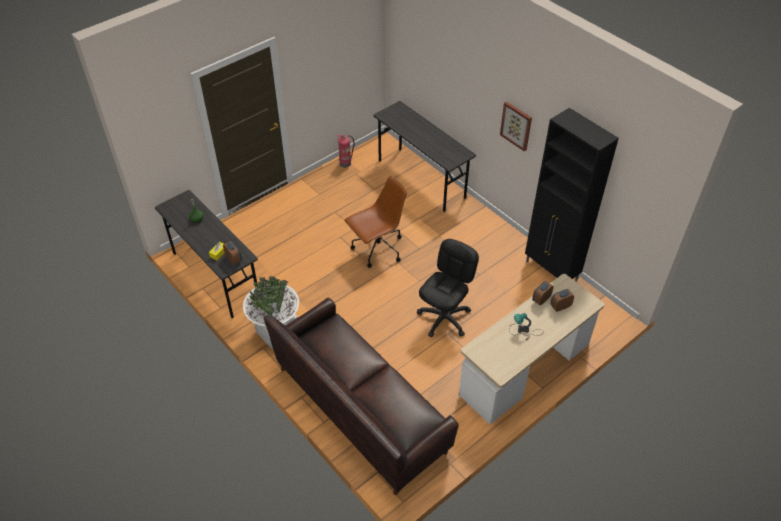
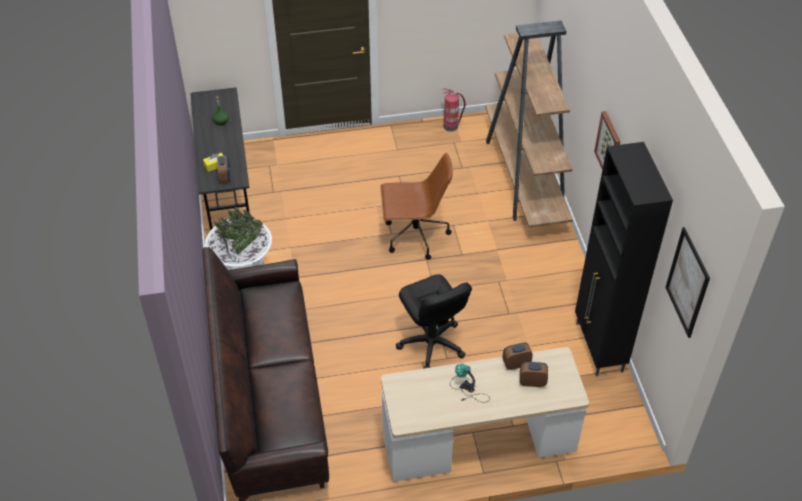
camera: 30 degrees right, 0 degrees up
grey desk [373,101,476,212] -> brown bookcase [485,20,573,228]
black office chair [417,239,479,337] -> black office chair turned 90 degrees clockwise [396,274,472,368]
none -> picture [665,227,710,338]

